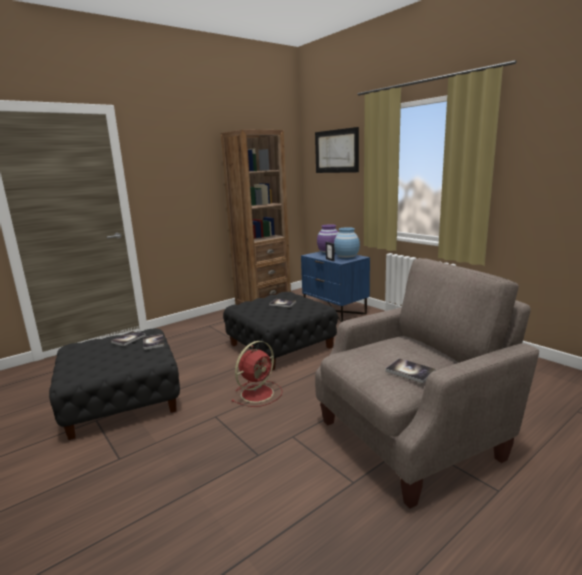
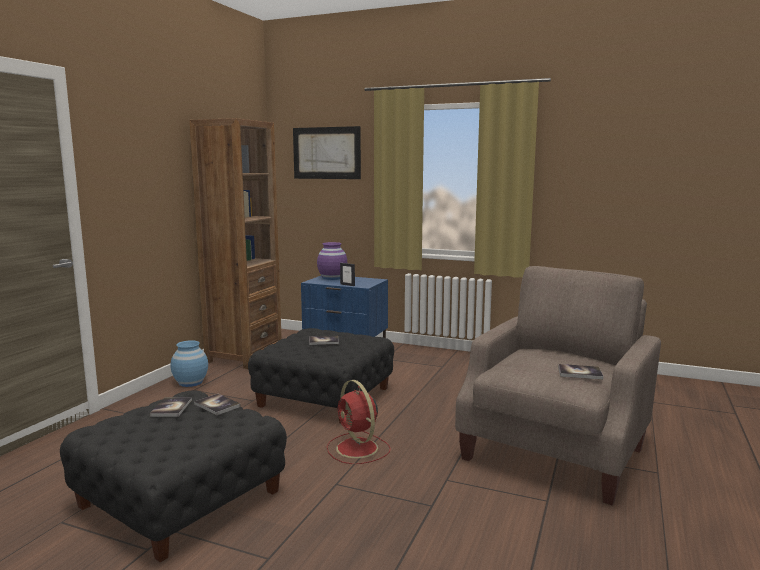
camera: 30 degrees left, 5 degrees down
red fan [231,341,282,407] -> red fan turned 135 degrees clockwise [327,380,391,464]
blue vase [334,227,360,260] -> blue vase moved to [171,340,208,387]

